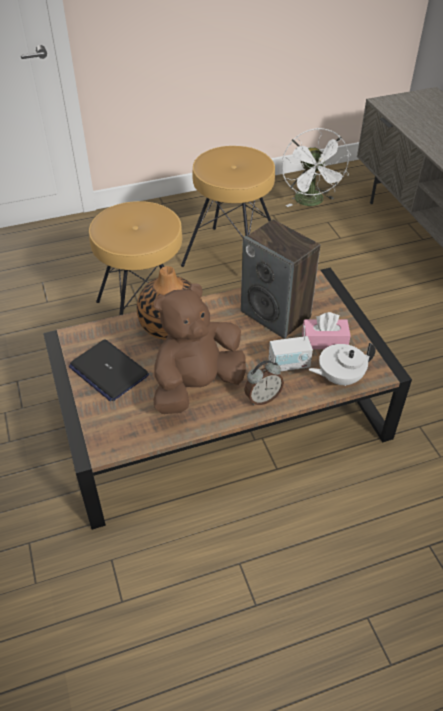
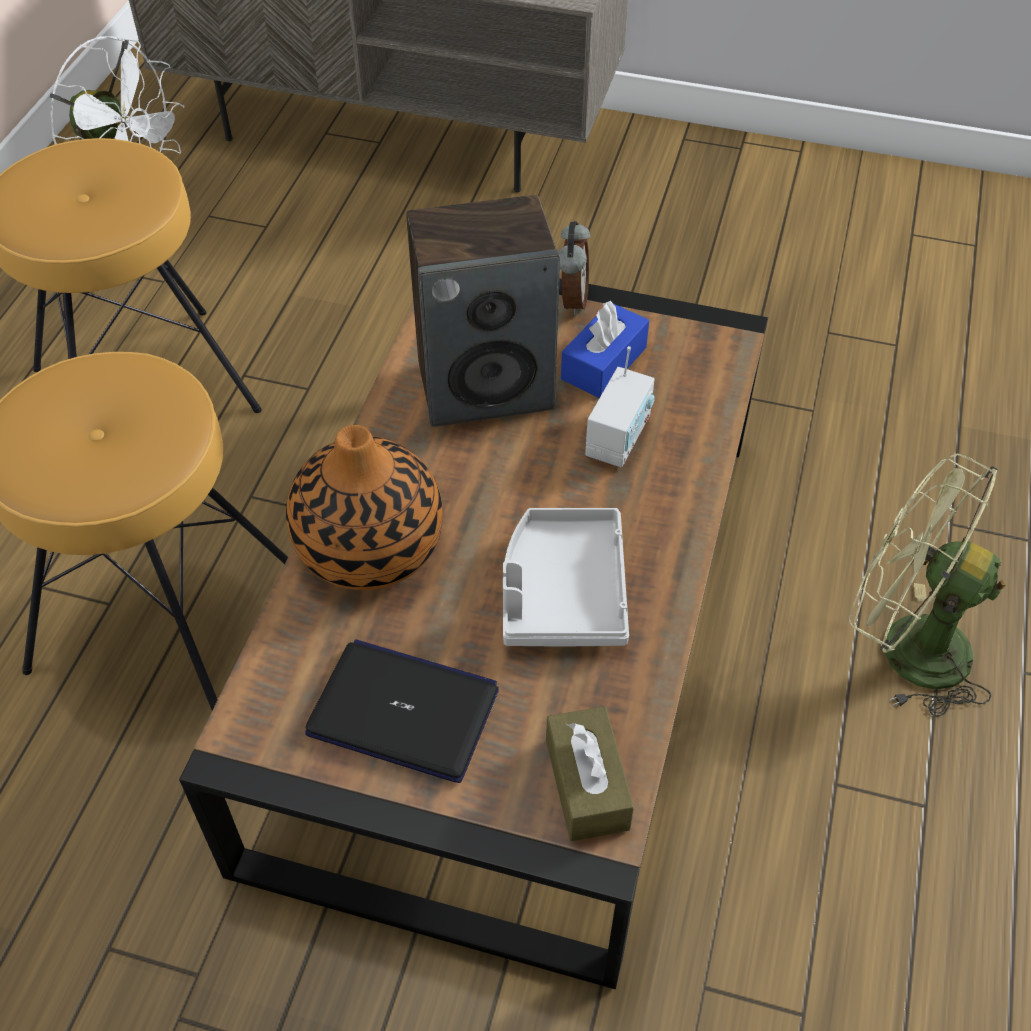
camera: 55 degrees left, 5 degrees up
laptop [69,340,149,401] -> laptop turned 150 degrees counterclockwise [305,639,499,783]
brown plush toy [154,283,246,414] -> grey tray [503,508,629,646]
alarm clock [244,360,284,405] -> alarm clock moved to [559,221,590,316]
pink tissue box [302,312,351,349] -> blue tissue box [561,301,649,398]
white teapot [308,342,376,386] -> none
none -> brown tissue box [546,706,634,841]
none -> green fan [849,454,1006,717]

